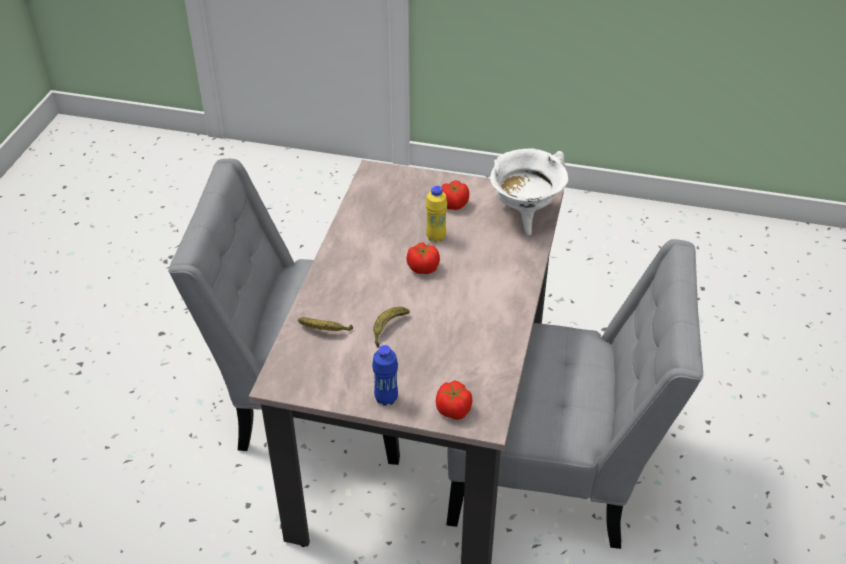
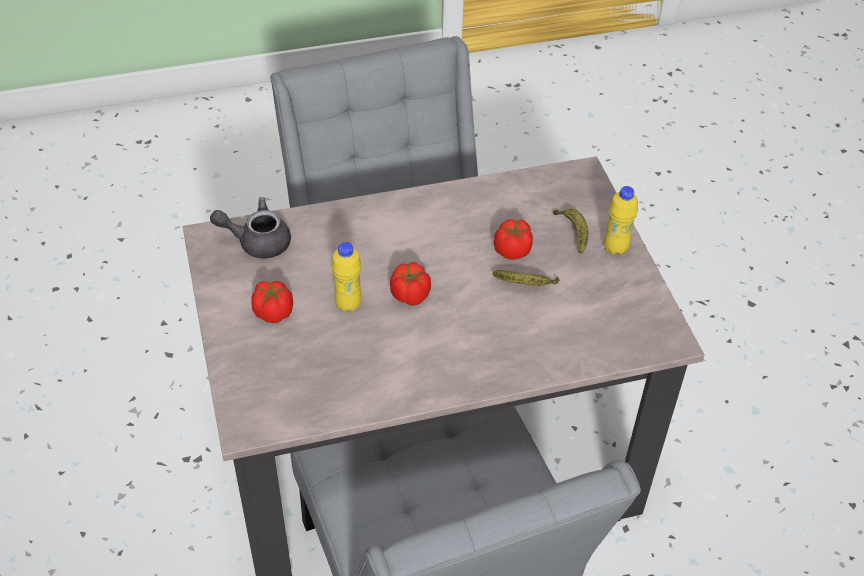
camera: 120 degrees left, 5 degrees up
banana [298,317,353,331] -> banana moved to [553,208,588,254]
blue bottle [372,345,398,406] -> yellow bottle [604,186,638,255]
tomato [436,380,472,420] -> tomato moved to [494,219,533,260]
white cooking pot [490,148,568,236] -> grey teapot [210,197,291,259]

